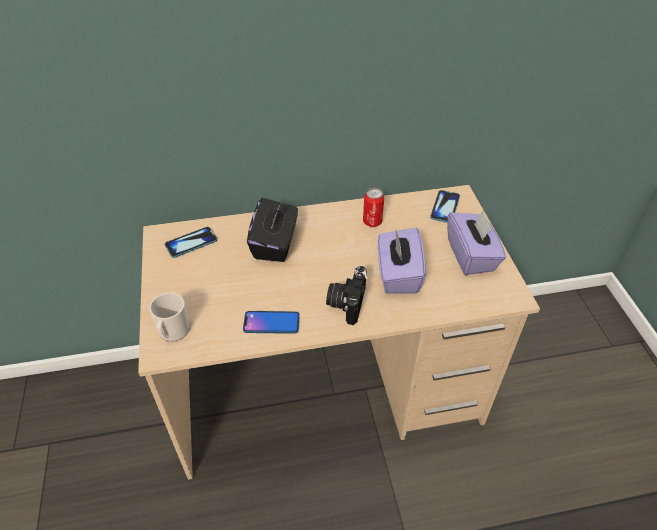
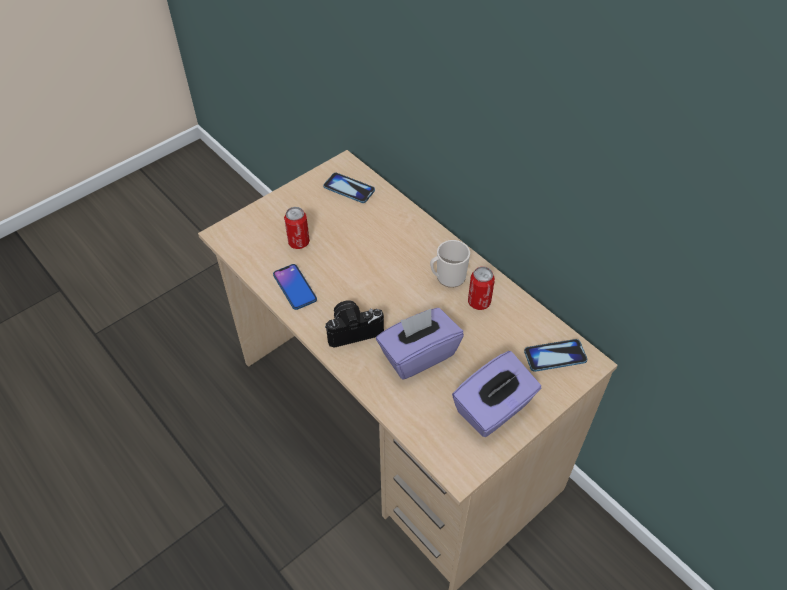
camera: 60 degrees right, 5 degrees up
mug [149,293,189,342] -> mug moved to [430,240,470,288]
black tissue box [247,198,298,262] -> none
none -> can [284,207,310,249]

